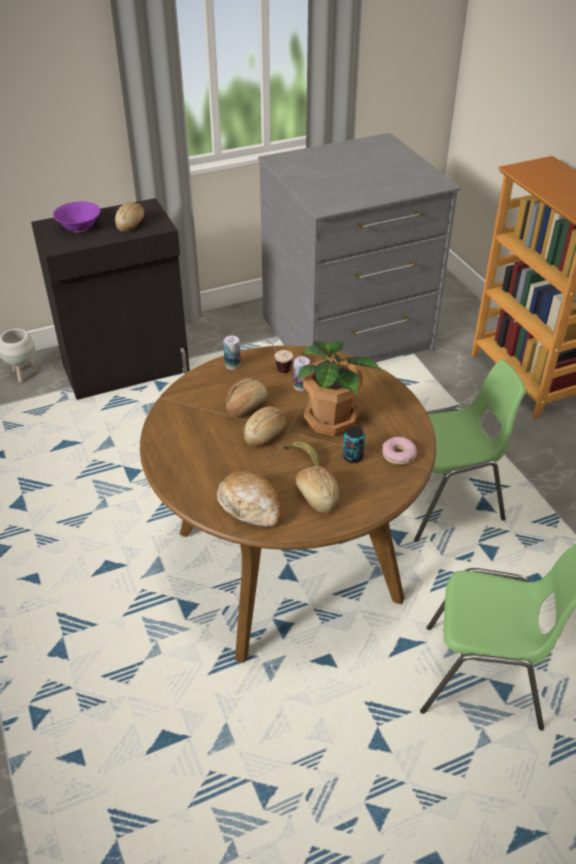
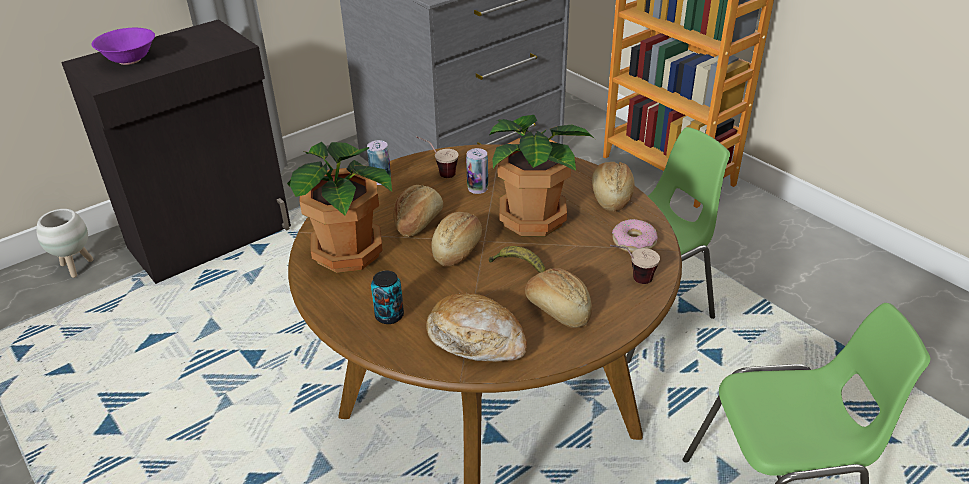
camera: 15 degrees left, 5 degrees down
bread [115,202,144,232] -> bread moved to [592,162,634,212]
can [343,426,365,463] -> can moved to [371,270,404,324]
none -> potted plant [287,142,392,273]
none -> cup [610,245,660,284]

